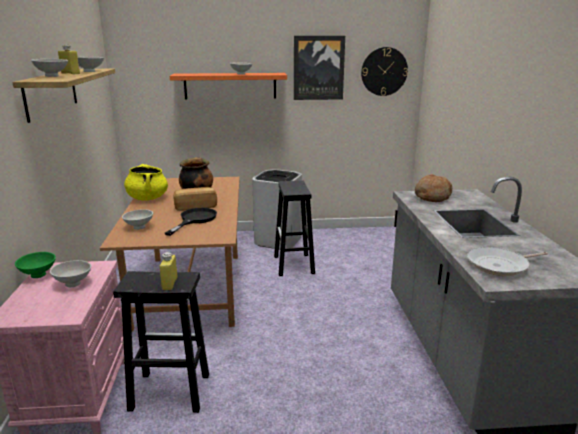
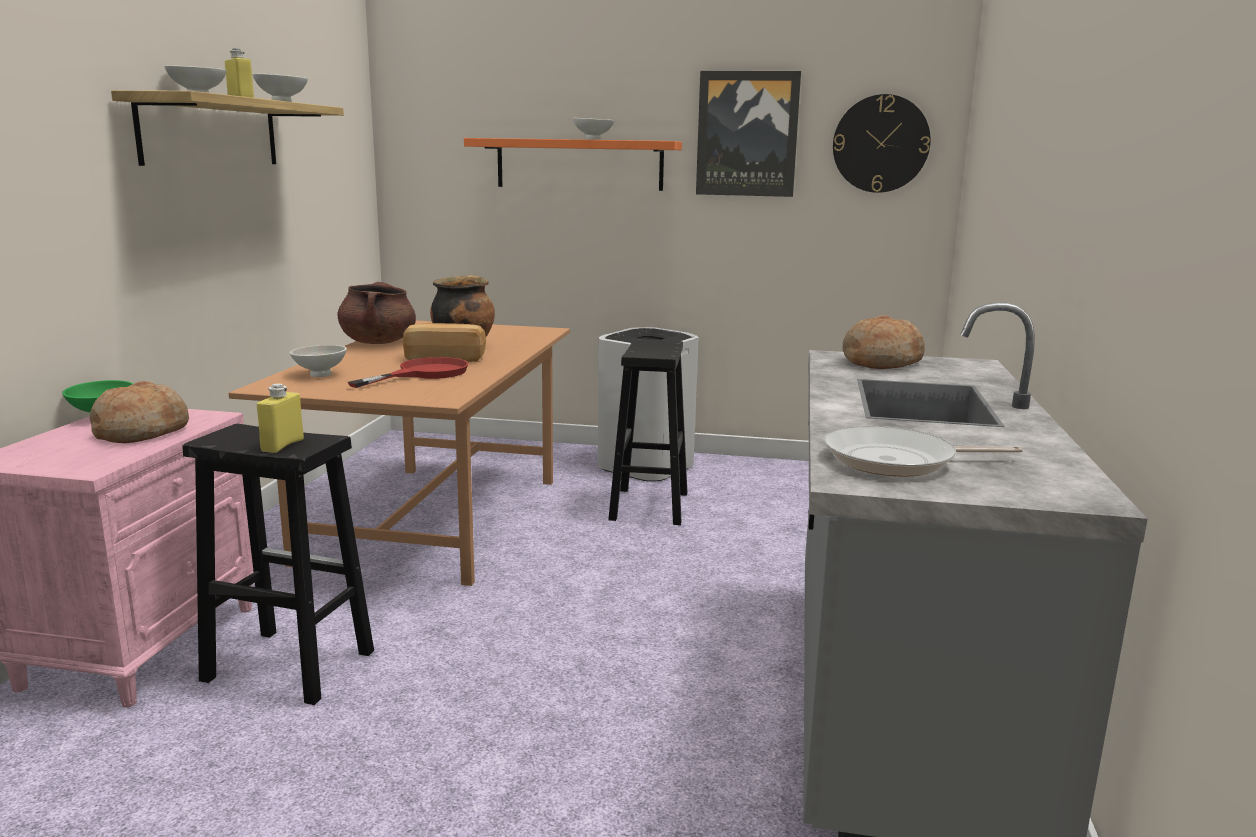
camera: 15 degrees right, 5 degrees down
white bowl [50,260,91,287] -> bread [90,381,189,443]
yellow cooking pot [124,164,168,201] -> brown cooking pot [337,282,416,344]
black frying pan [165,208,217,236] -> red frying pan [348,357,468,388]

